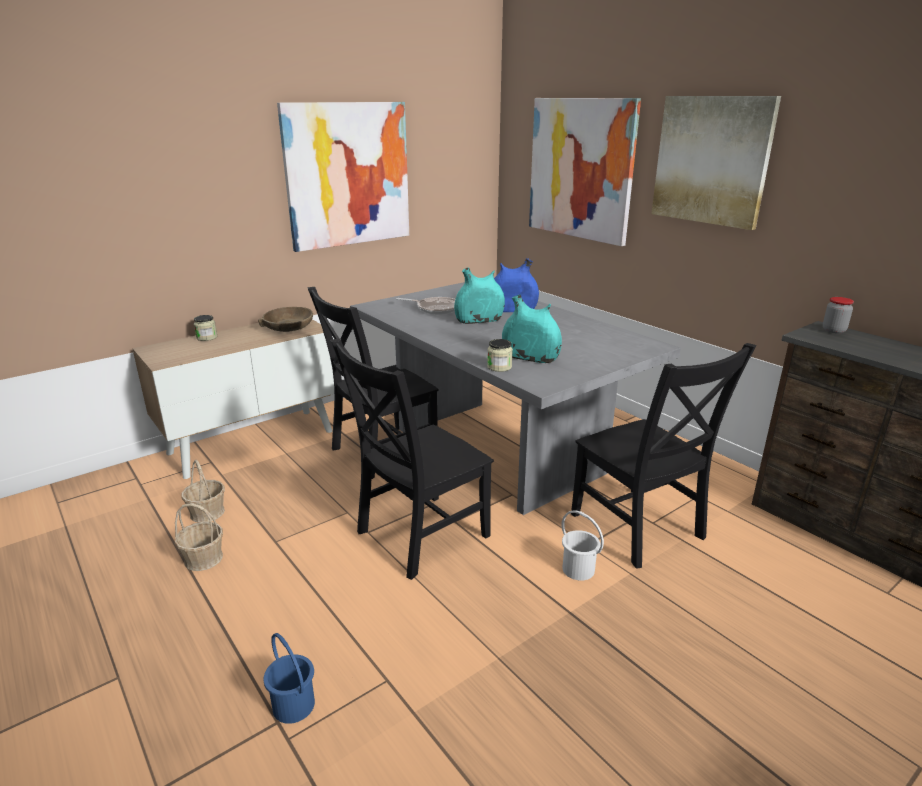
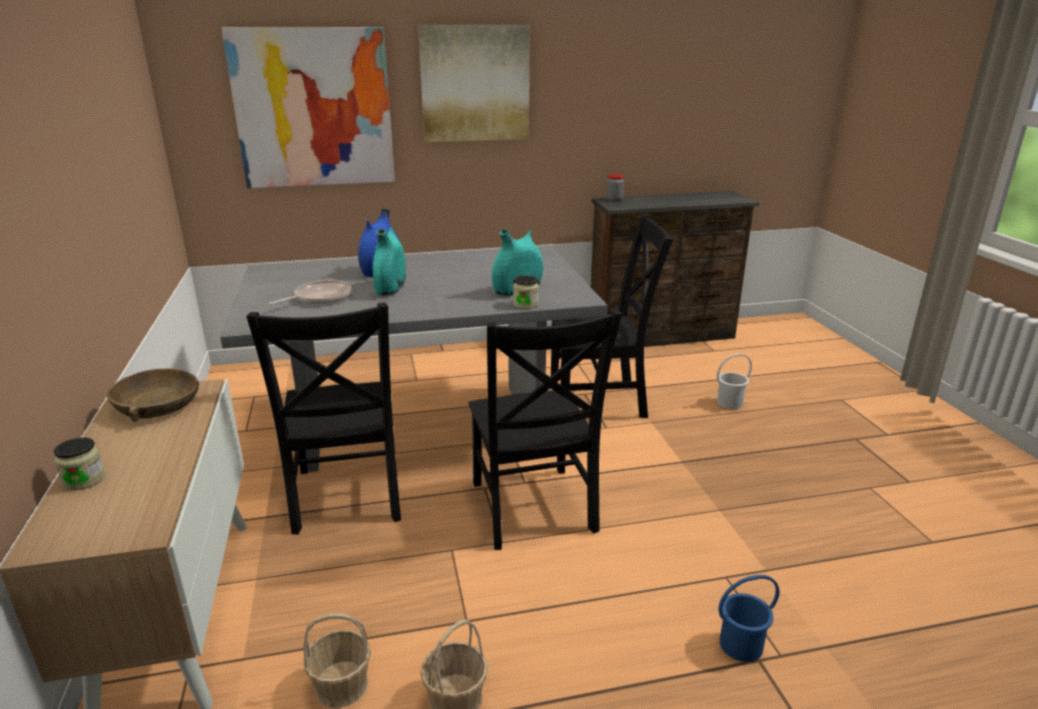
camera: 65 degrees left, 0 degrees up
picture [277,102,409,252] -> none
white bucket [562,510,604,581] -> white bucket moved to [717,354,752,409]

